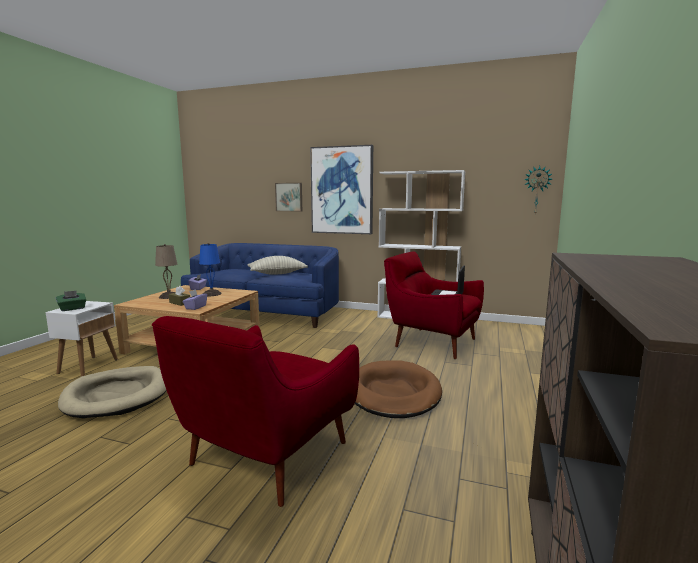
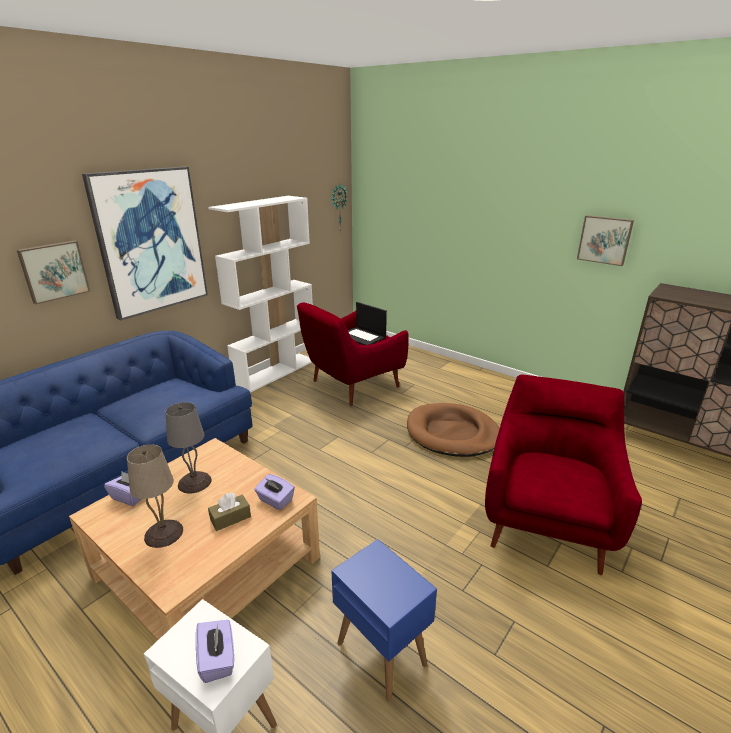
camera: 70 degrees left, 15 degrees up
green tissue box [56,290,86,311] -> purple tissue box [196,620,234,683]
beige dog bed [58,366,167,419] -> blue side table [331,539,437,702]
red armchair [152,316,359,507] -> red armchair turned 120 degrees counterclockwise [485,375,642,575]
blue table lamp [199,243,222,296] -> grey table lamp [166,402,212,494]
pillow [247,256,308,275] -> none
none -> picture [577,215,634,266]

